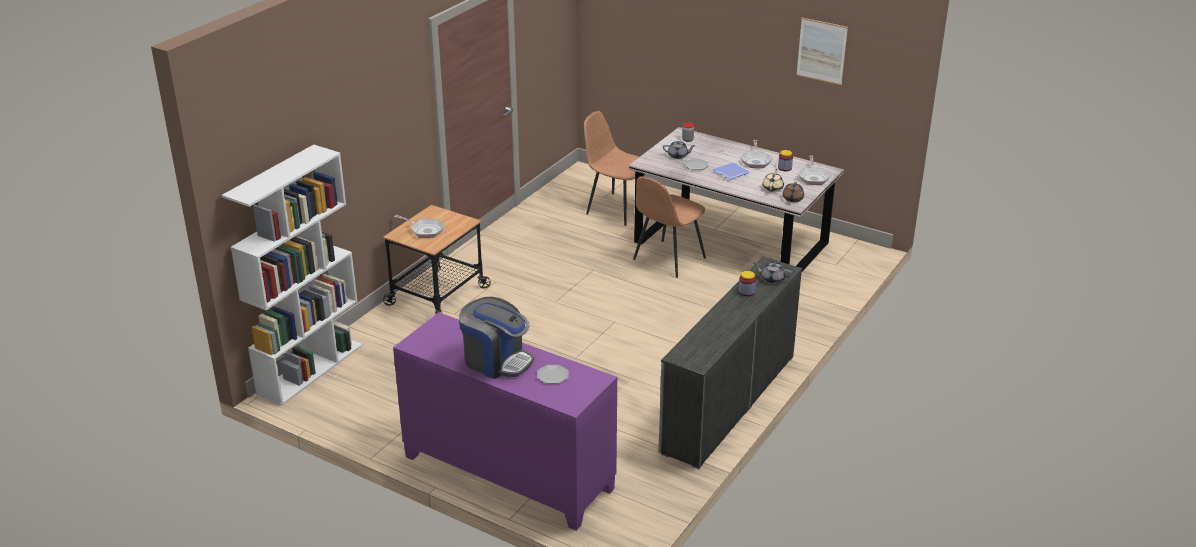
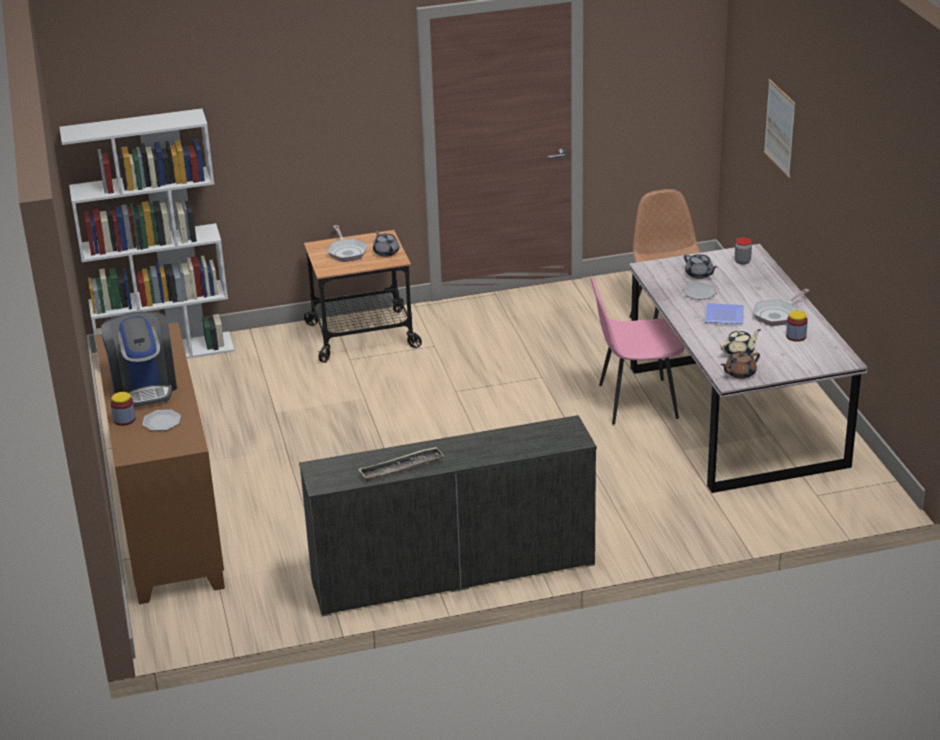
camera: 45 degrees right, 0 degrees up
purple cabinet [393,312,617,531] -> brown cabinet [95,322,225,604]
brown chair [633,176,706,278] -> pink chair [590,276,685,425]
jar [738,271,756,297] -> jar moved to [111,392,136,426]
grey teapot [753,262,792,284] -> grey teapot moved to [373,229,399,257]
picture [796,18,848,85] -> picture moved to [764,79,796,178]
frying pan [798,156,831,185] -> none
none -> tray [359,447,444,482]

